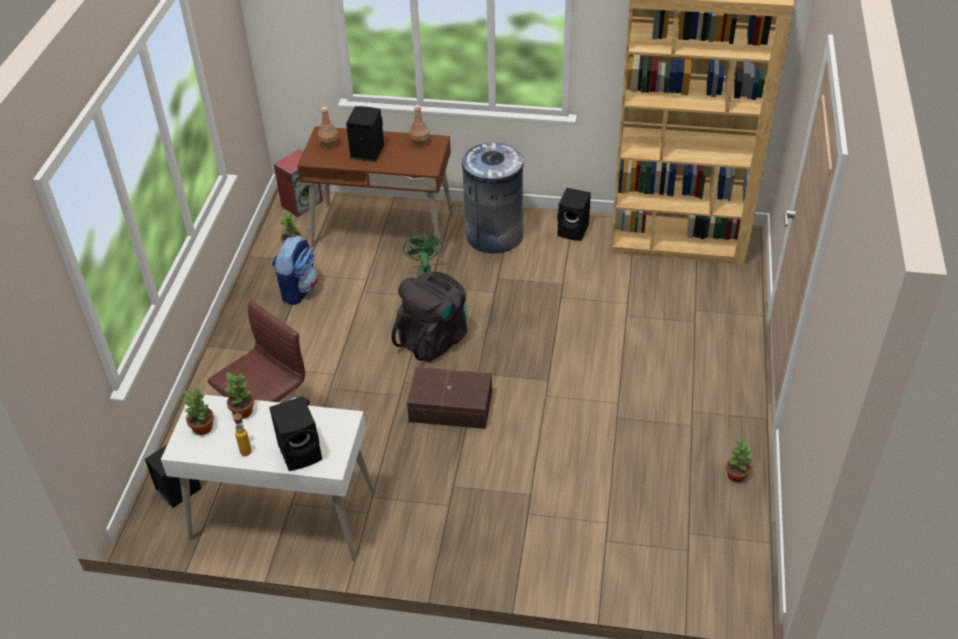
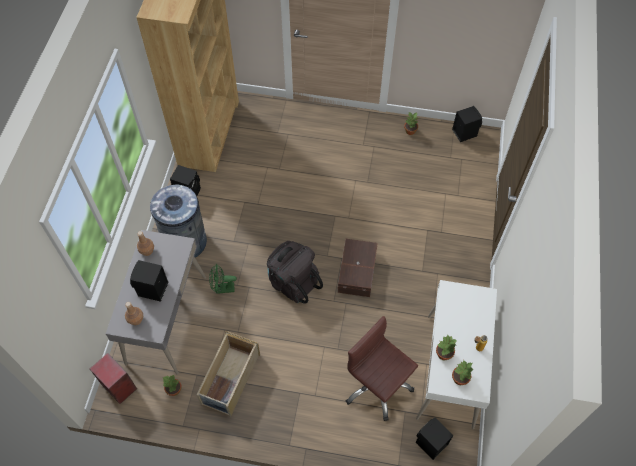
camera: 90 degrees left, 15 degrees up
black speaker [269,396,322,471] -> black speaker moved to [452,106,482,142]
backpack [272,235,318,305] -> beige storage box [196,331,260,417]
brown desk [297,126,454,258] -> grey desk [106,230,206,375]

